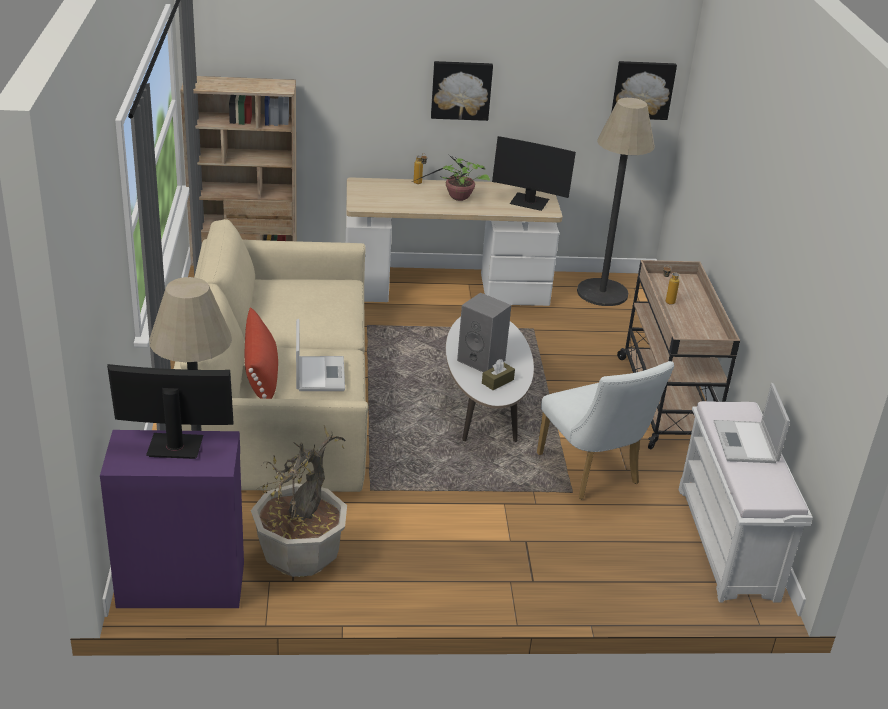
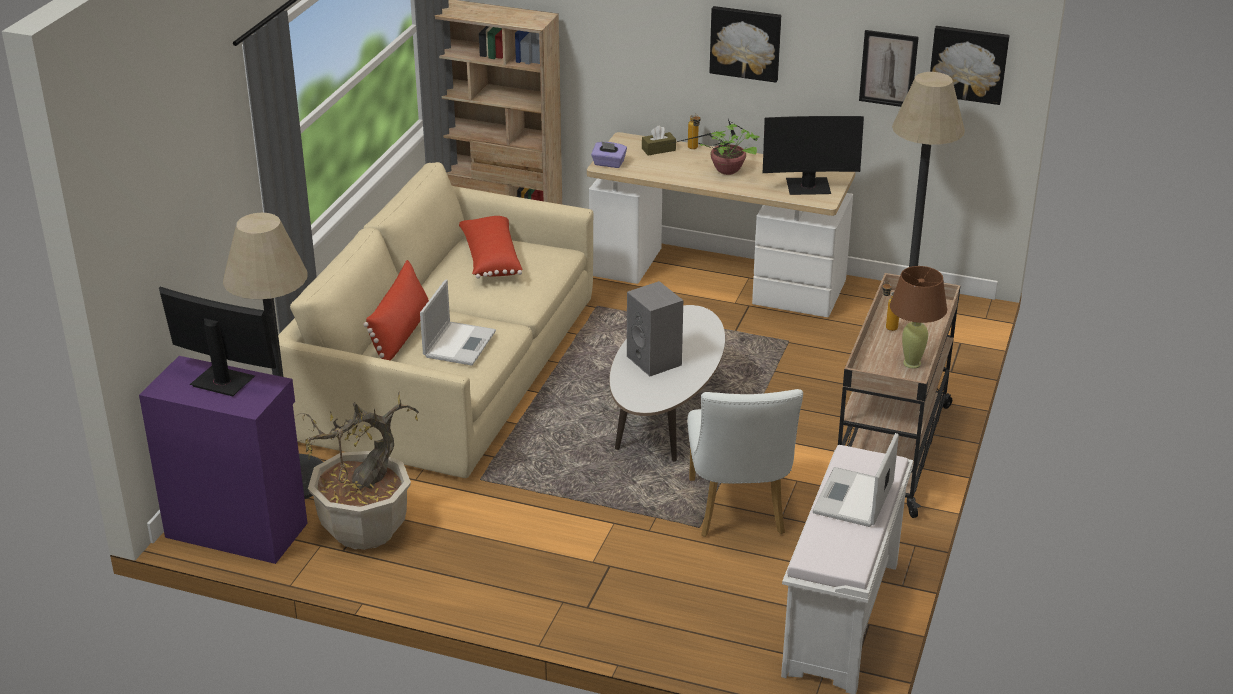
camera: 25 degrees right, 0 degrees up
brown tissue box [482,359,515,390] -> brown tissue box moved to [642,125,676,155]
monitor [492,136,576,211] -> monitor turned 45 degrees counterclockwise [763,116,864,195]
none -> red pillow [459,216,522,279]
none -> purple tissue box [591,141,627,168]
none -> picture [859,30,919,107]
none -> brown table lamp [890,266,947,369]

